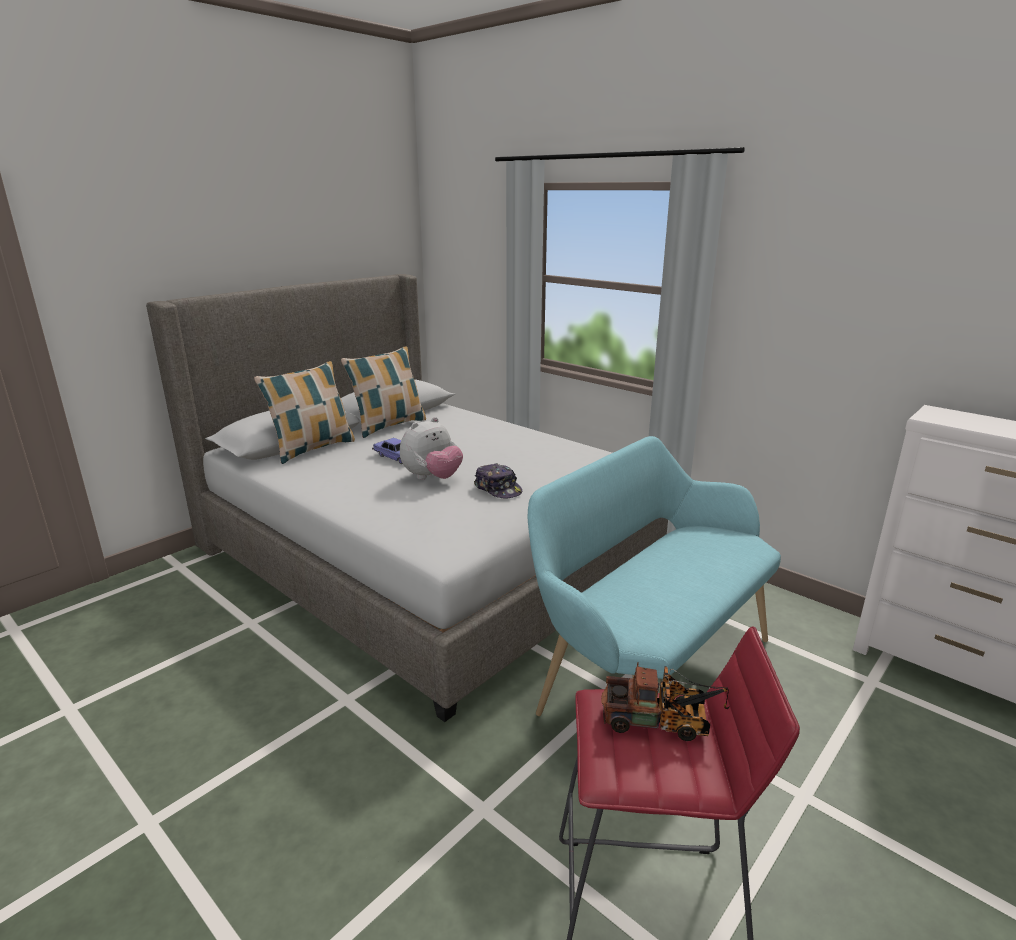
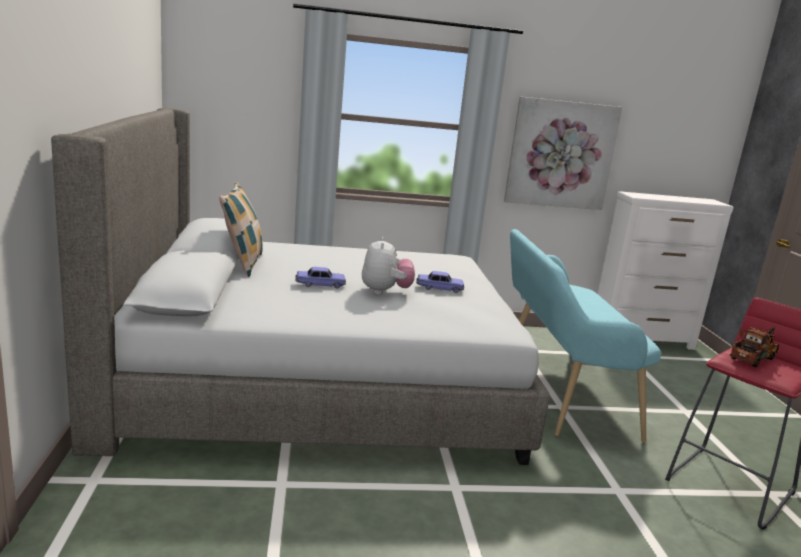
camera: 50 degrees left, 5 degrees down
pillow [254,361,355,464] -> none
cap [474,463,522,499] -> toy car [416,271,464,293]
none -> picture [504,96,622,210]

